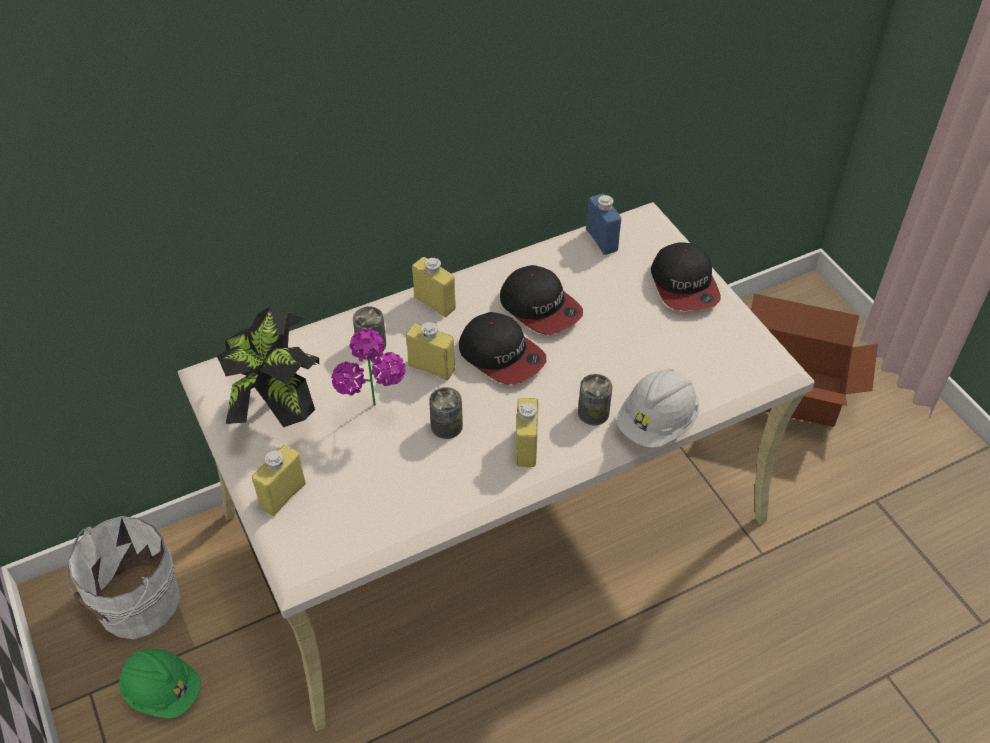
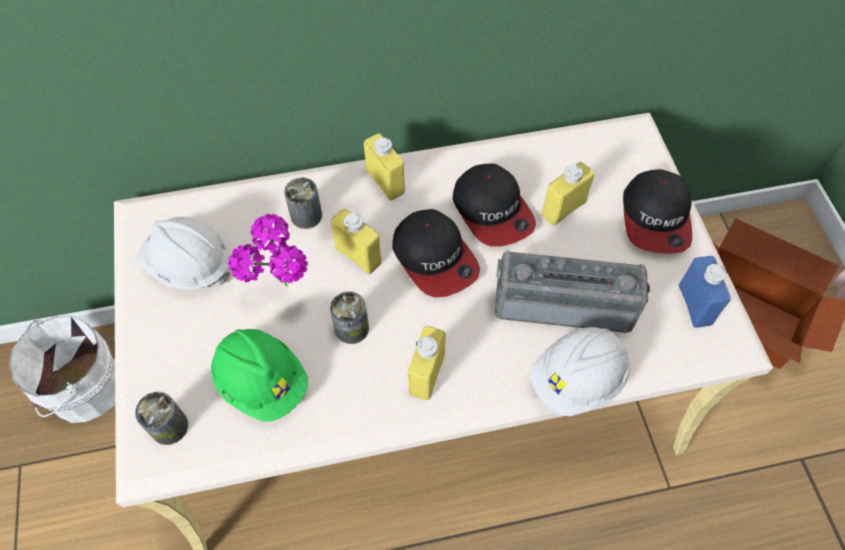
camera: 15 degrees right, 10 degrees up
green hard hat [119,649,201,719] -> green hard hat moved to [211,329,308,421]
potted plant [217,306,319,427] -> white hard hat [137,217,230,290]
yellow bottle [252,445,306,516] -> yellow bottle moved to [542,162,595,226]
can [578,374,613,425] -> can moved to [135,392,188,445]
blue bottle [586,194,621,255] -> blue bottle moved to [679,256,731,328]
none -> radio [495,250,650,333]

